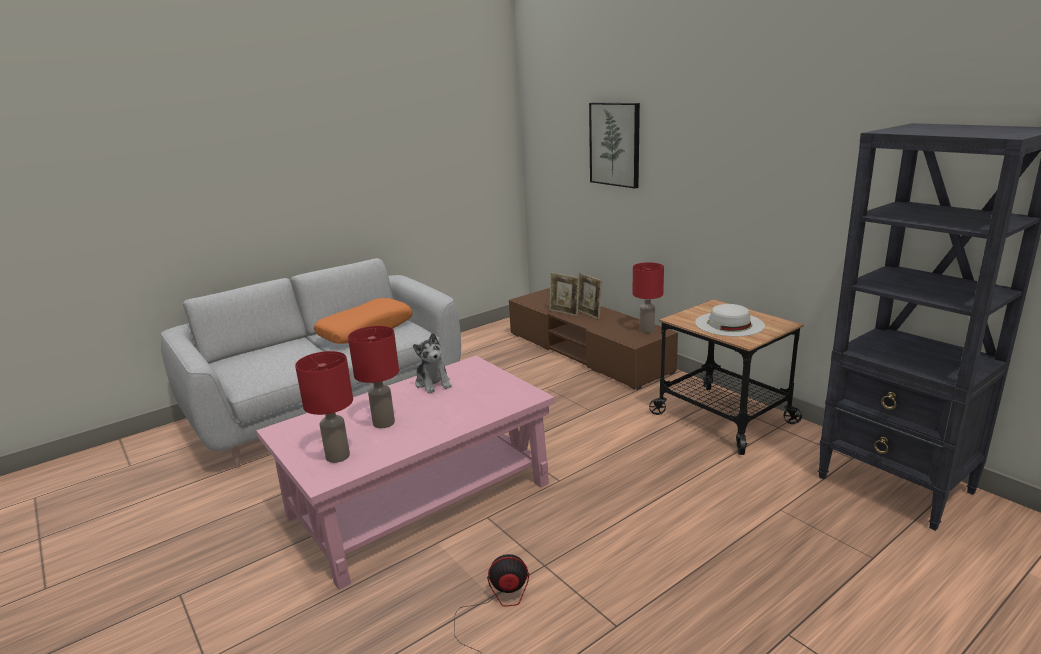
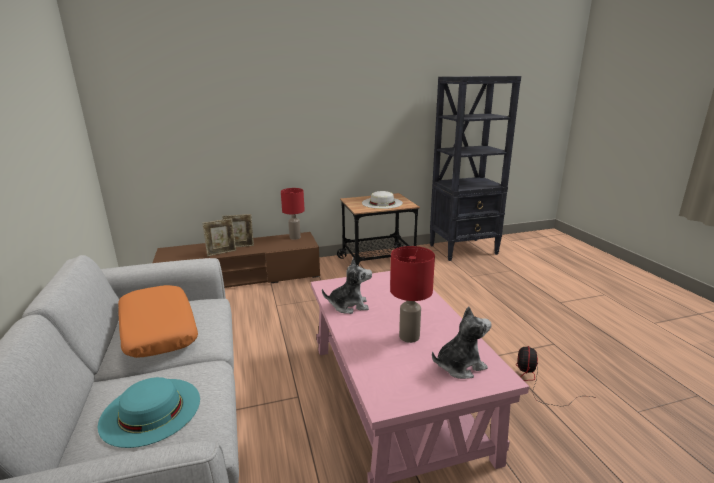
camera: 70 degrees left, 0 degrees up
red table lamp [295,351,353,463] -> plush toy [432,306,491,379]
picture [589,103,640,189] -> none
none -> turquoise hat [98,377,200,448]

